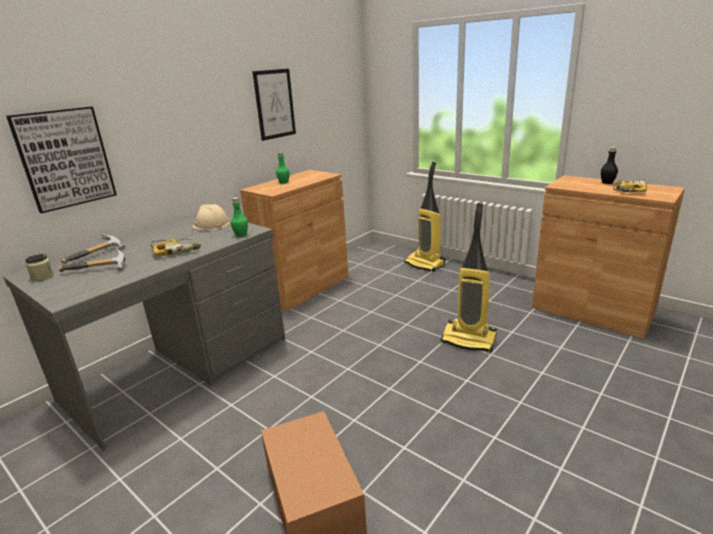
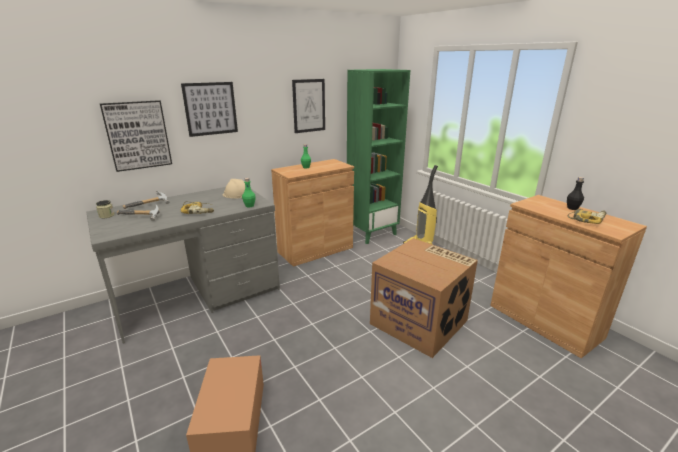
camera: 15 degrees right, 0 degrees up
vacuum cleaner [441,203,497,352] -> cardboard box [370,238,478,358]
none -> picture [181,82,238,137]
none -> green bookcase [347,69,410,244]

